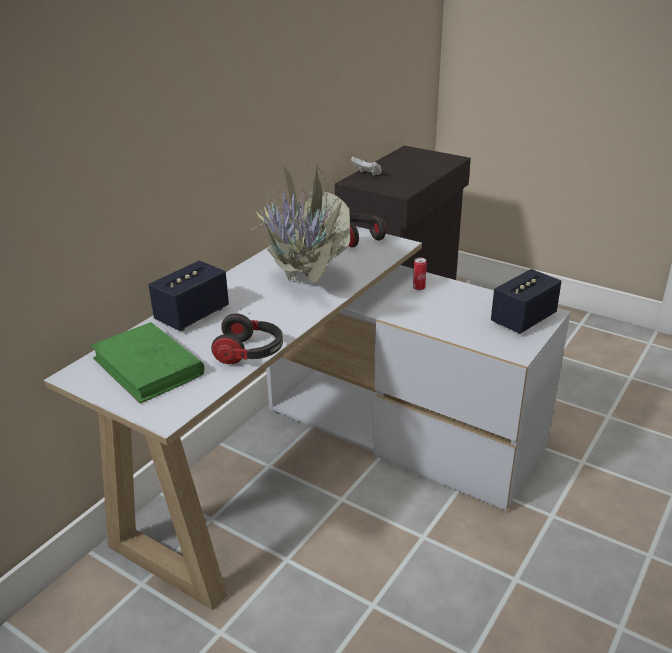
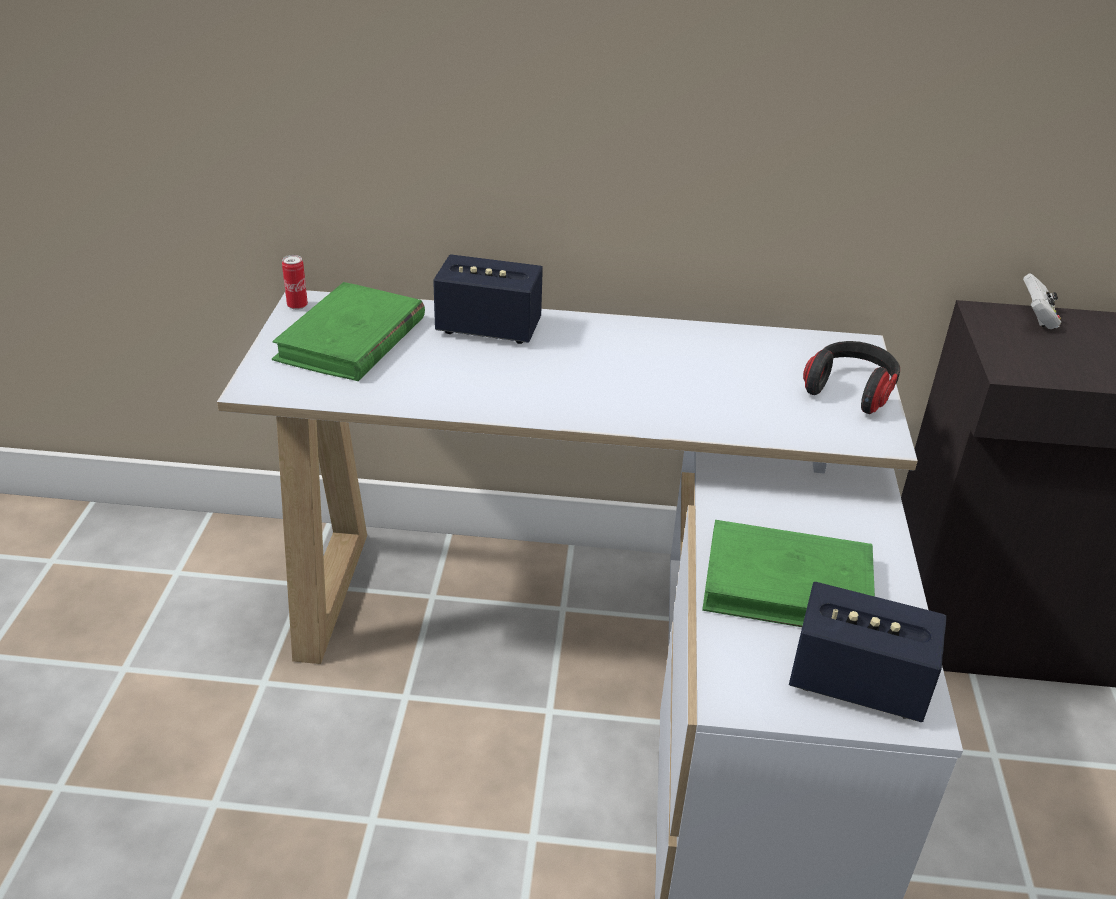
camera: 60 degrees right, 5 degrees up
headphones [211,313,283,364] -> none
potted plant [227,153,350,310] -> none
can [413,258,427,291] -> can moved to [282,255,308,310]
none -> green book [702,520,875,627]

